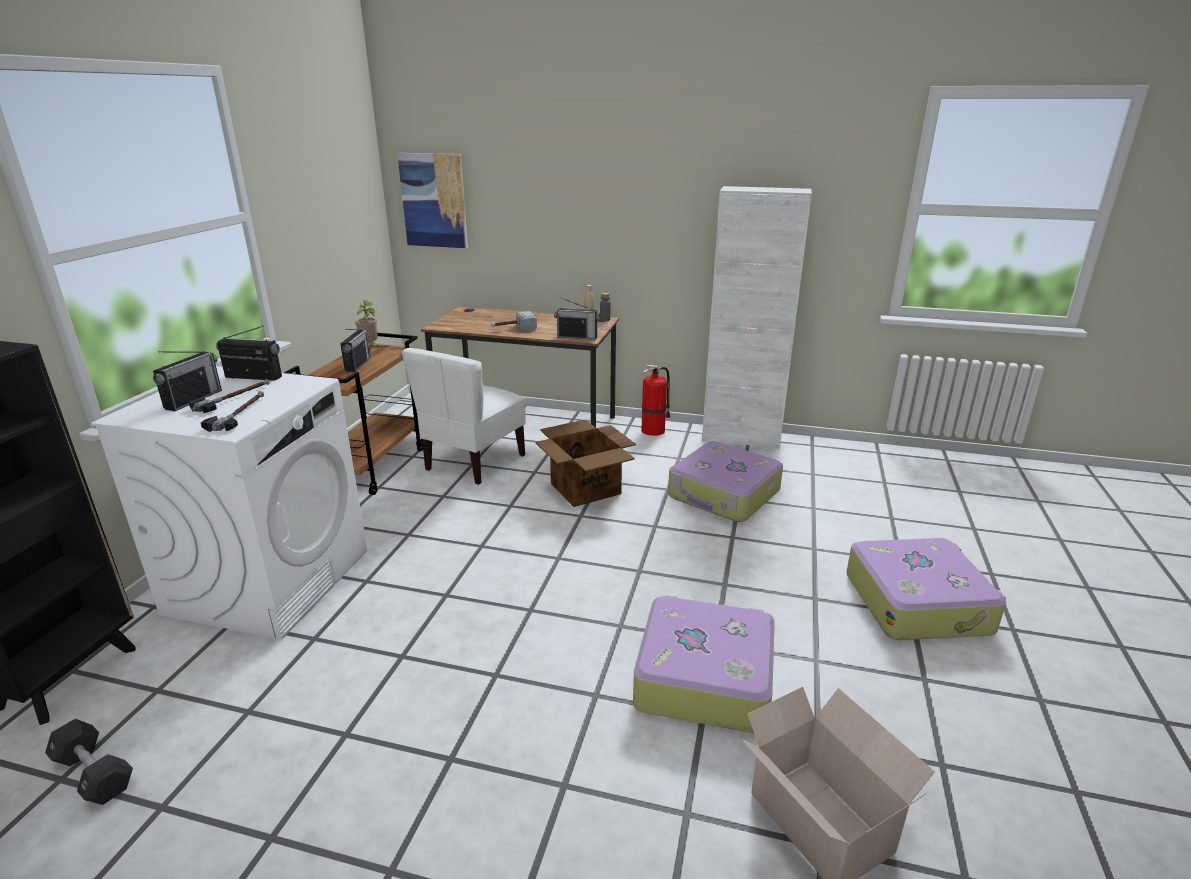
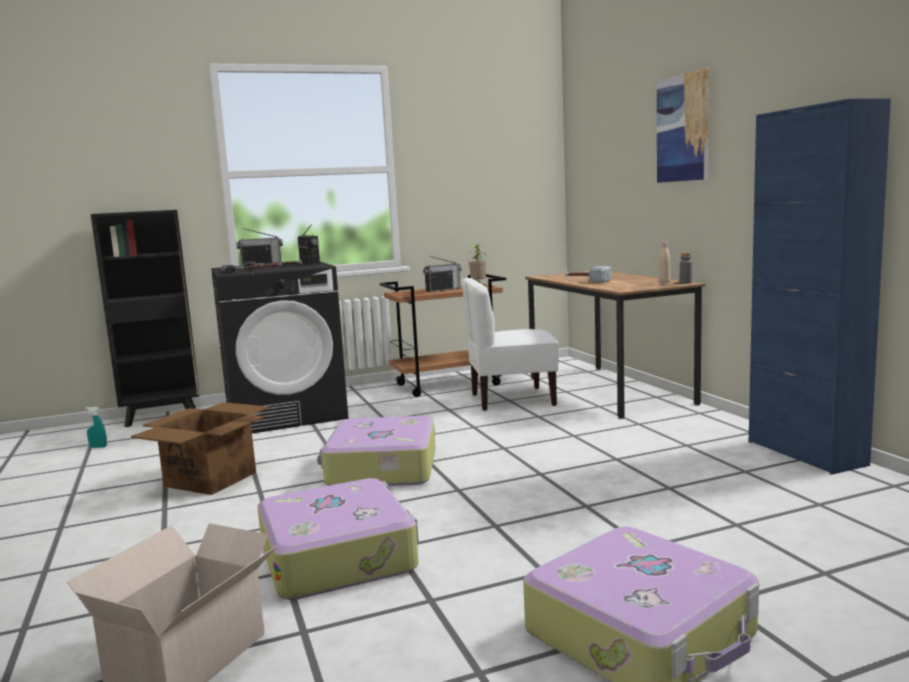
camera: 55 degrees right, 15 degrees down
black dumbbell [45,719,133,805] -> turquoise spray bottle [85,407,107,448]
white washing machine [91,366,367,640] -> black washing machine [211,262,348,433]
picture [397,153,468,248] -> picture moved to [657,68,710,183]
cardboard box [535,420,636,507] -> cardboard box moved to [131,402,269,495]
radio [554,298,600,340] -> none
fire extinguisher [641,364,670,436] -> none
suitcase [668,441,783,522] -> suitcase moved to [317,416,436,486]
white cabinet [702,186,812,449] -> blue cabinet [749,98,891,475]

